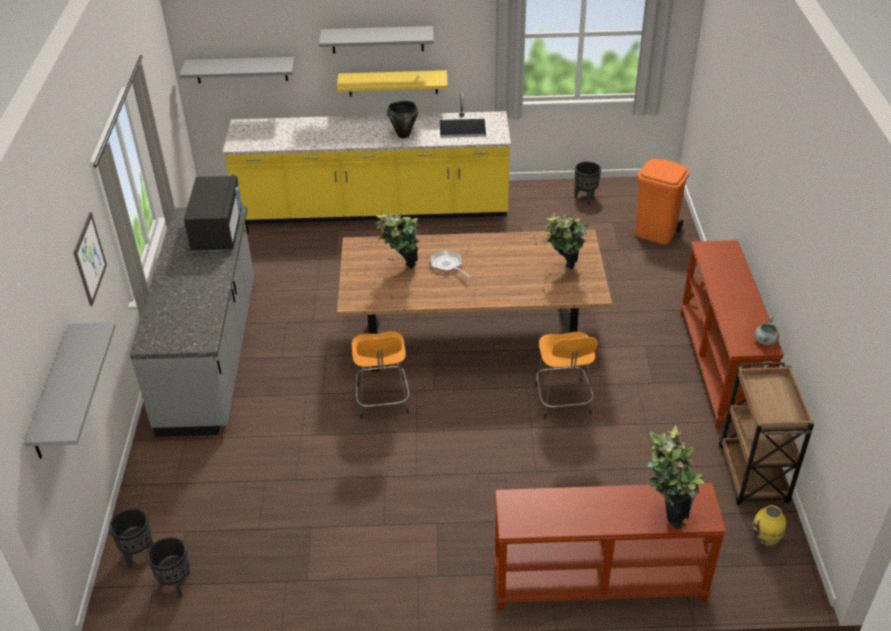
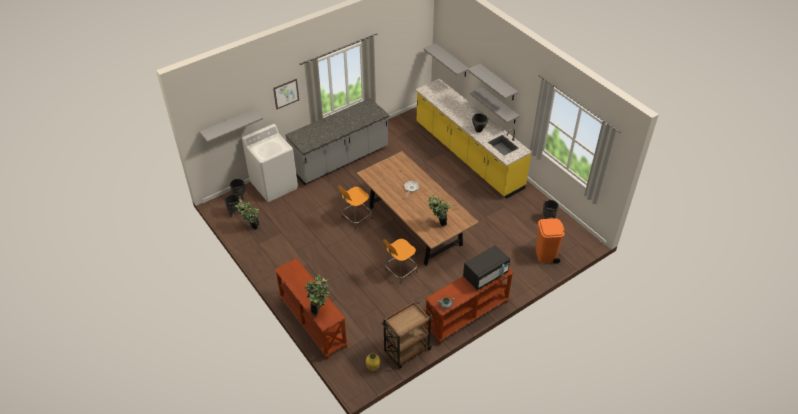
camera: 55 degrees right, 5 degrees up
black microwave [184,175,243,252] -> black microwave moved to [463,245,510,290]
yellow shelf [337,70,448,97] -> grey shelf [470,87,520,124]
potted plant [375,210,421,269] -> potted plant moved to [235,199,260,230]
none -> white washing machine [242,124,298,202]

